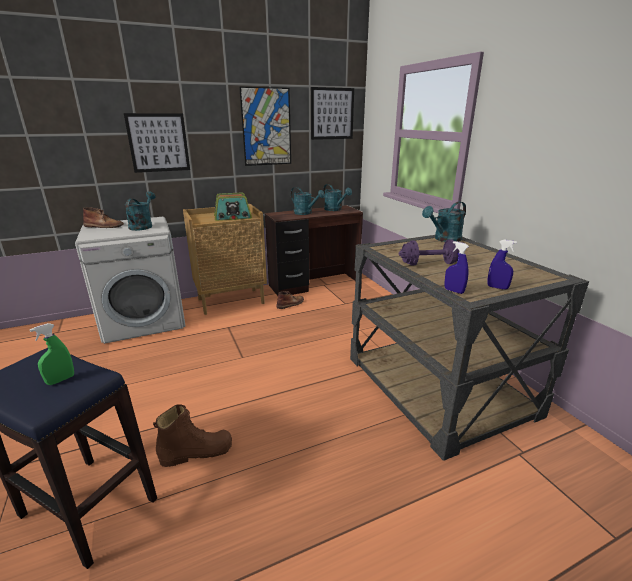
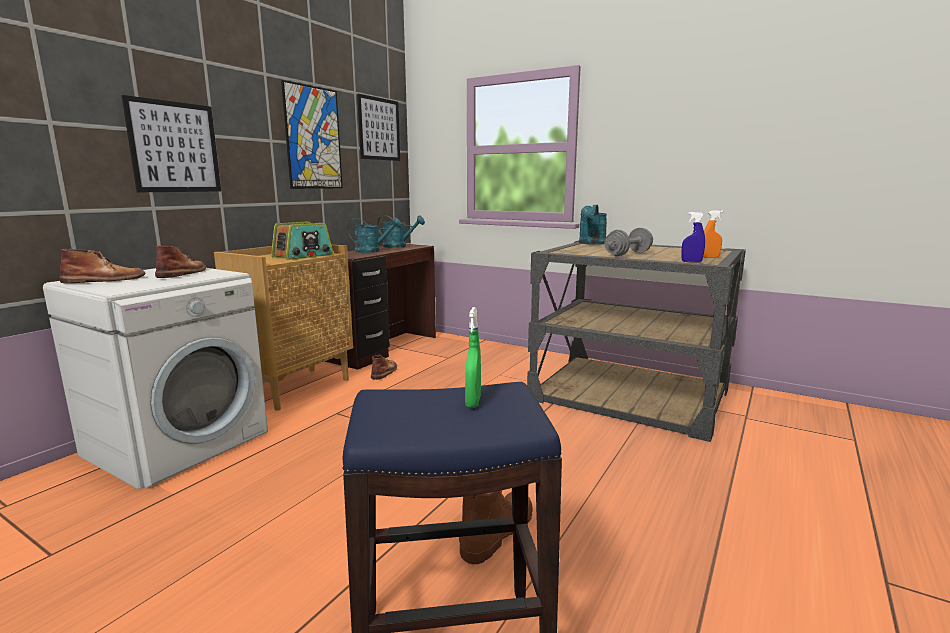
camera: 35 degrees left, 10 degrees down
turquoise watering can [125,191,156,231] -> brown boot [155,246,206,278]
purple dumbbell [399,239,459,266] -> grey dumbbell [604,228,653,256]
blue spray bottle [487,239,517,290] -> orange spray bottle [703,210,723,258]

